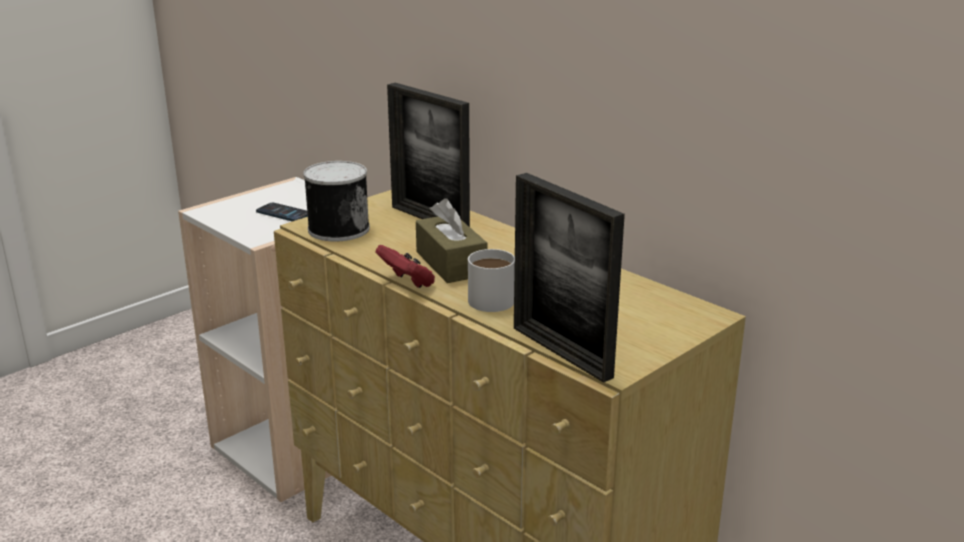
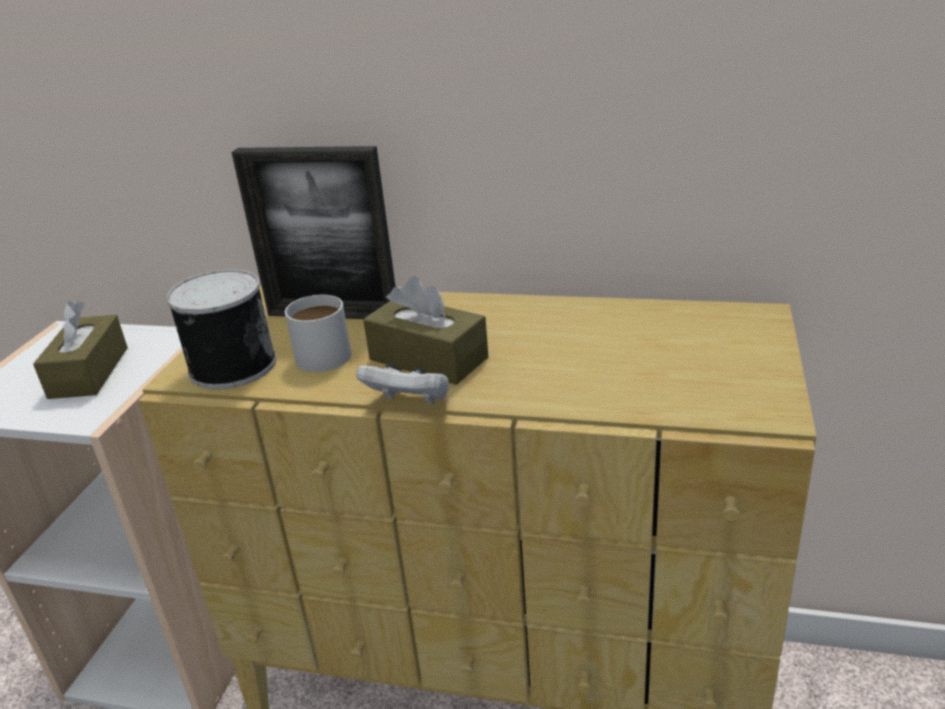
camera: 30 degrees left, 5 degrees up
phone [256,203,308,221] -> brown tissue box [33,300,128,399]
red game controller [376,245,435,288] -> white game controller [356,364,449,404]
white mug [468,249,515,312] -> white mug moved to [285,295,352,372]
picture frame [514,173,625,383] -> none

